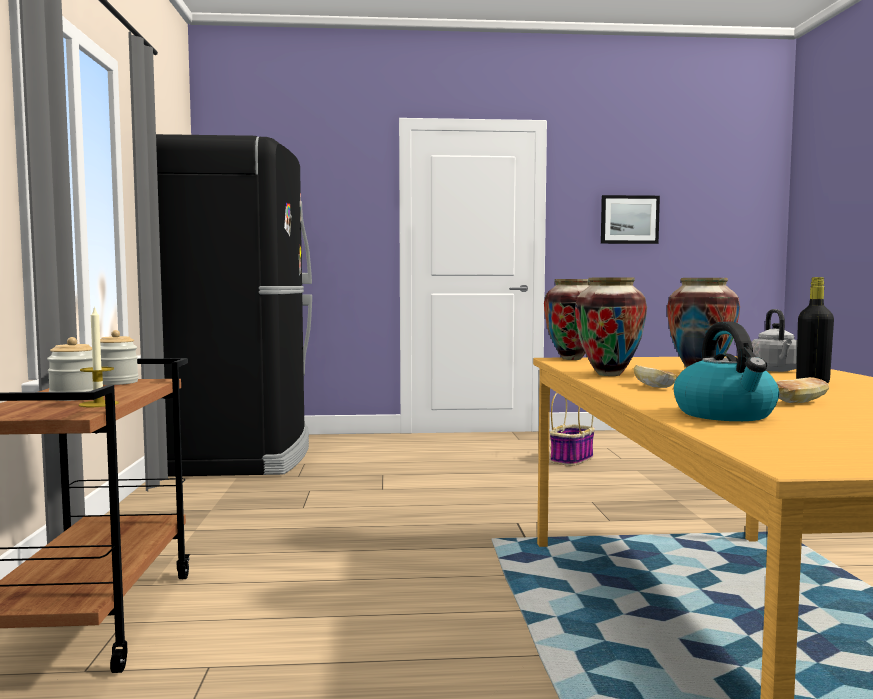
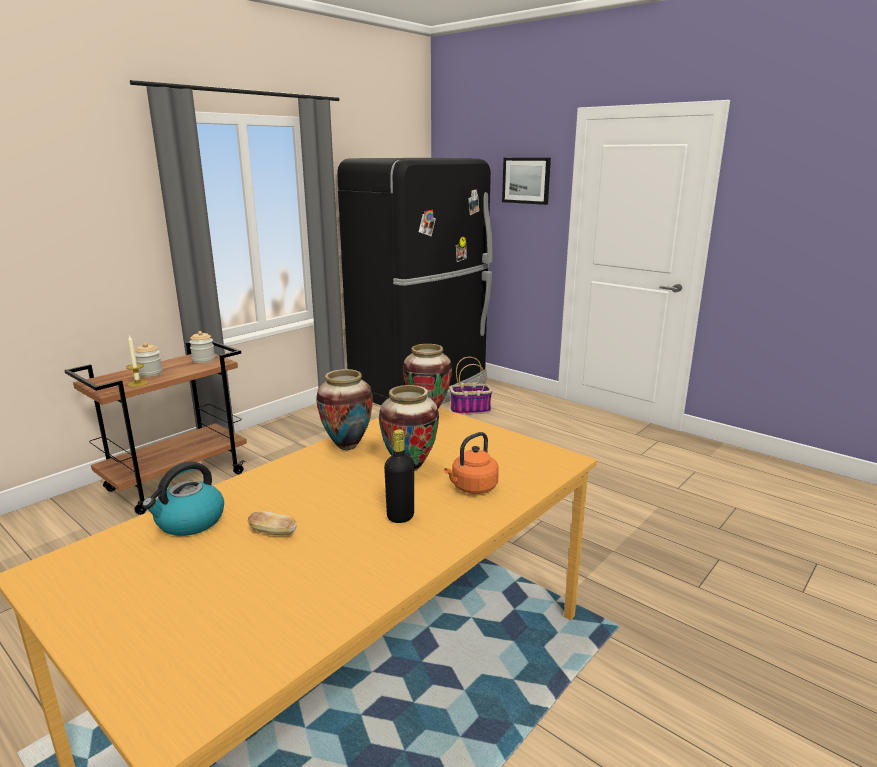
camera: 45 degrees right, 15 degrees up
basket [550,393,595,466] -> basket moved to [450,357,492,415]
picture [601,195,660,244] -> picture moved to [502,158,551,205]
bread [634,365,677,388] -> none
grey kettle [751,309,797,372] -> orange kettle [444,432,499,494]

